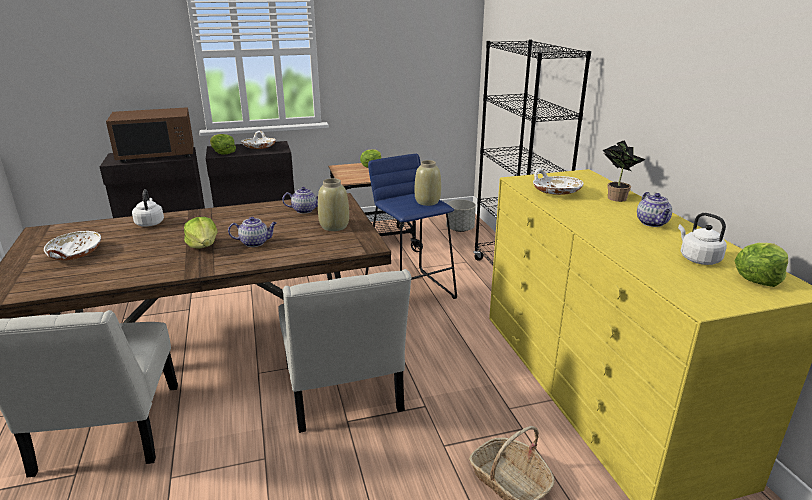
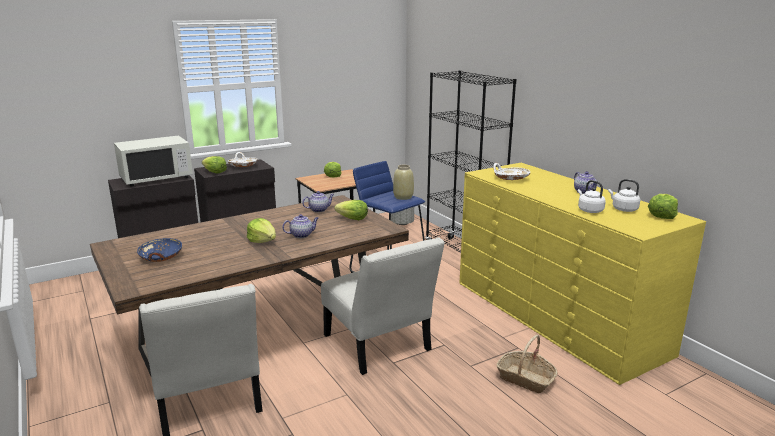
camera: 15 degrees left, 5 degrees down
white bowl [44,231,101,260] -> blue bowl [137,238,182,262]
brown microwave [106,107,194,163] -> white microwave [114,135,193,186]
white kettle [132,189,164,227] -> white kettle moved to [578,180,606,213]
beige vase [318,178,349,231] -> lettuce [334,200,368,220]
potted plant [603,140,646,202] -> none

